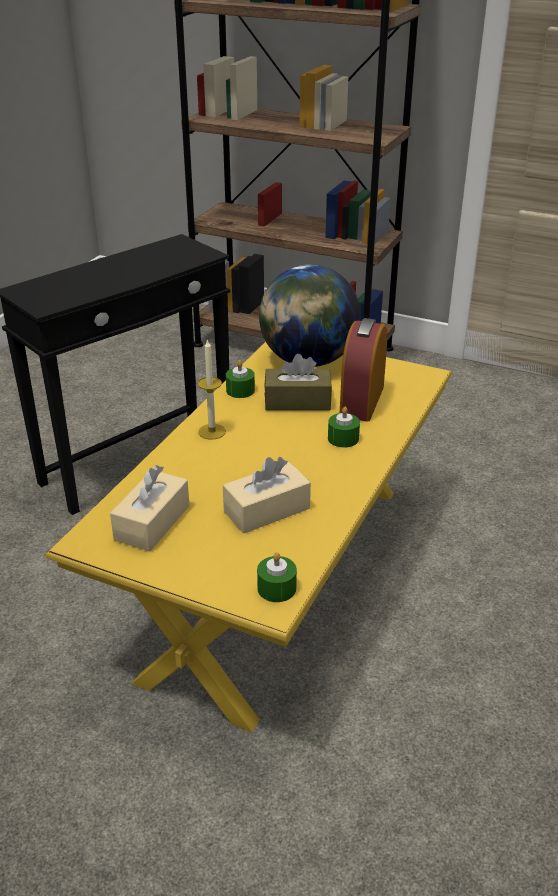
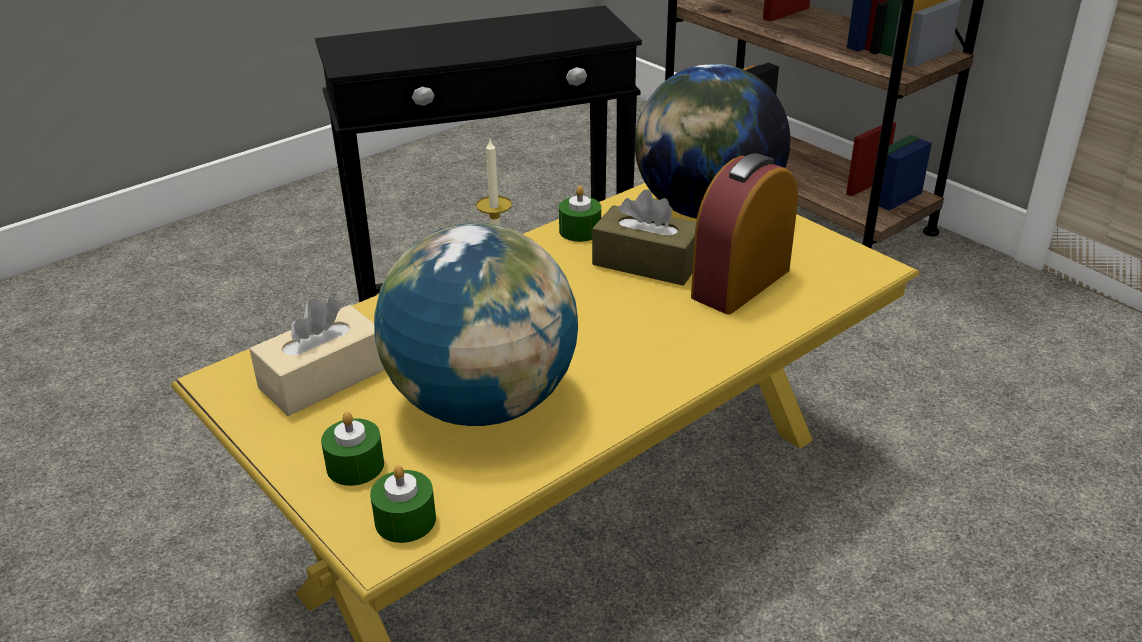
camera: 25 degrees right, 0 degrees up
beige tissue box [223,457,311,534] -> globe [374,223,578,426]
green candle [328,407,360,448] -> green candle moved to [321,412,384,486]

